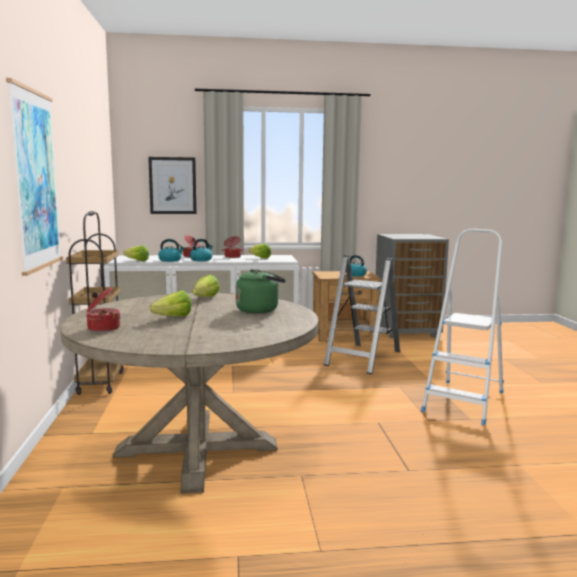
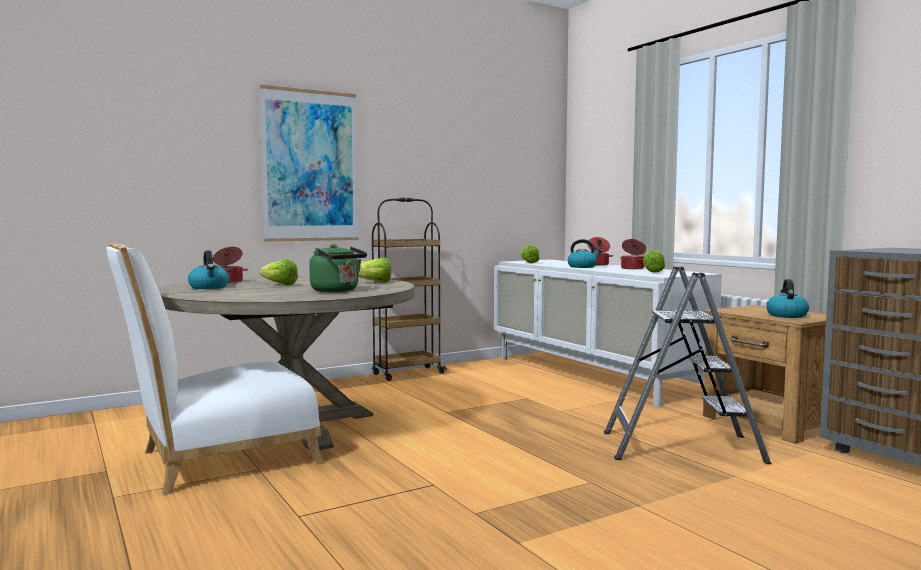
camera: 65 degrees right, 5 degrees down
picture [148,157,197,214] -> none
kettle [158,239,185,262] -> kettle moved to [188,250,229,289]
white step ladder [421,229,504,425] -> none
none -> white chair [106,242,324,495]

